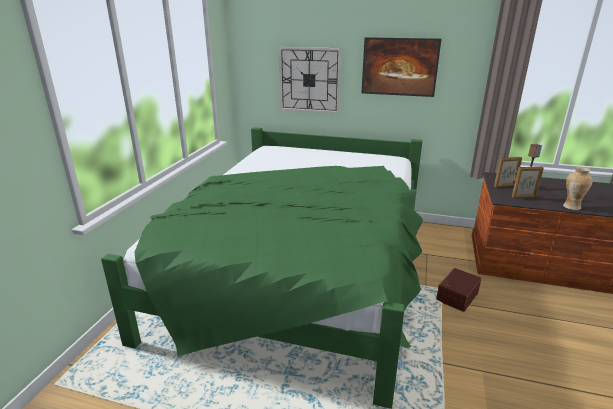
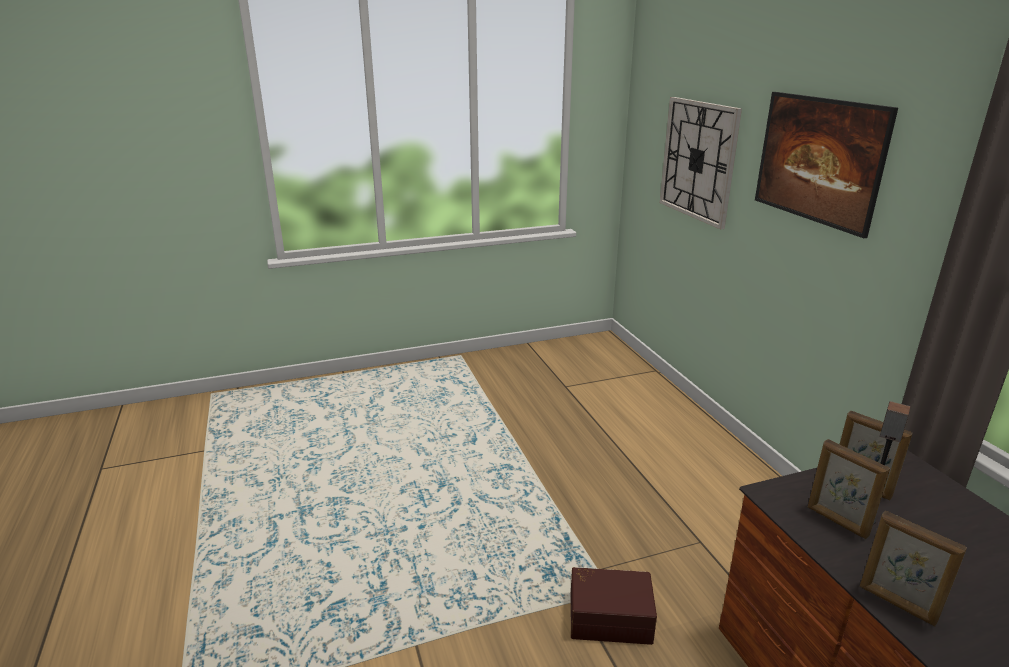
camera: 55 degrees right, 0 degrees up
green bed [101,127,423,409] -> none
vase [563,167,593,210] -> picture frame [860,511,967,626]

